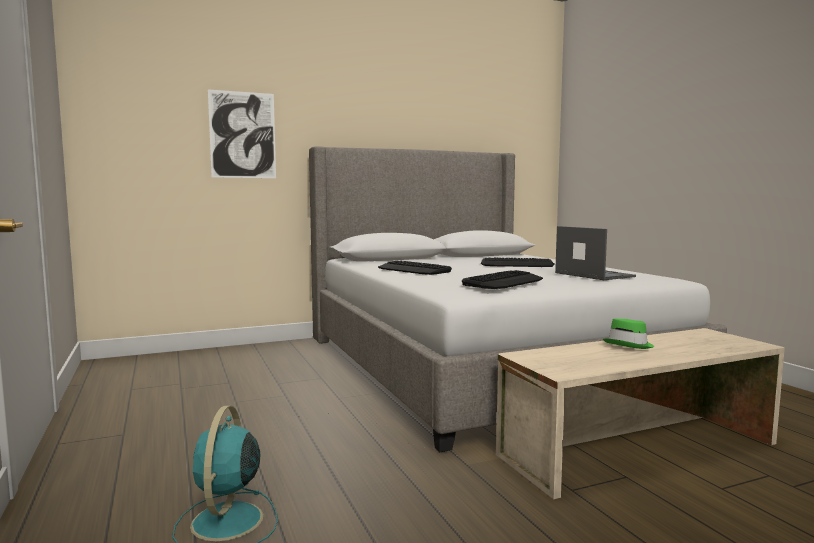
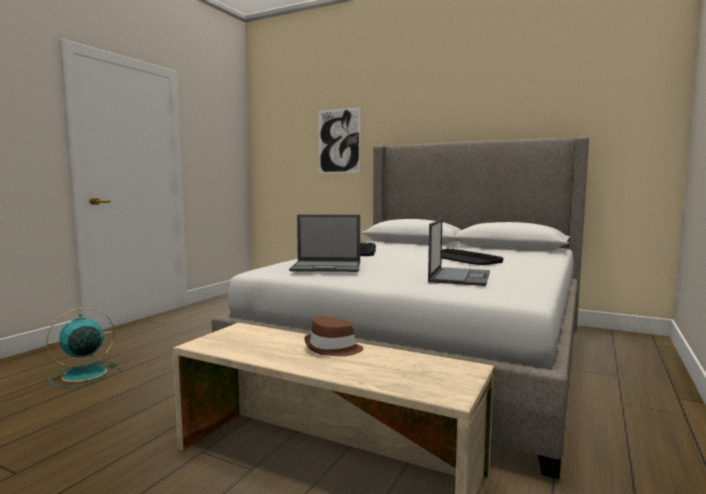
camera: 50 degrees right, 0 degrees up
keyboard [462,270,543,289] -> laptop [289,215,360,272]
green hat [603,318,654,349] -> brown hat [304,316,363,356]

